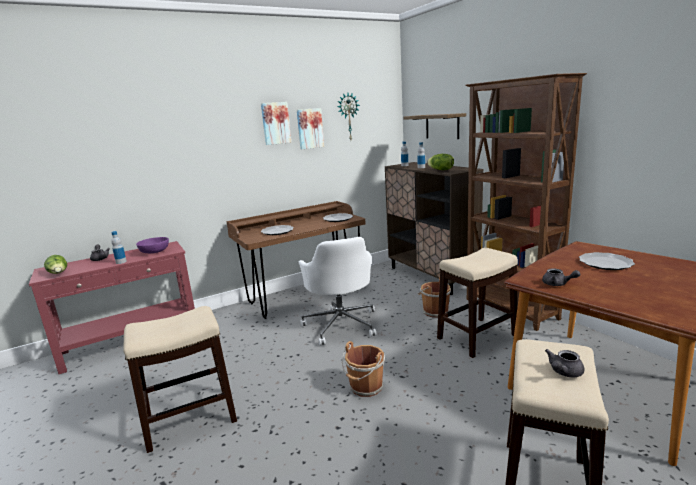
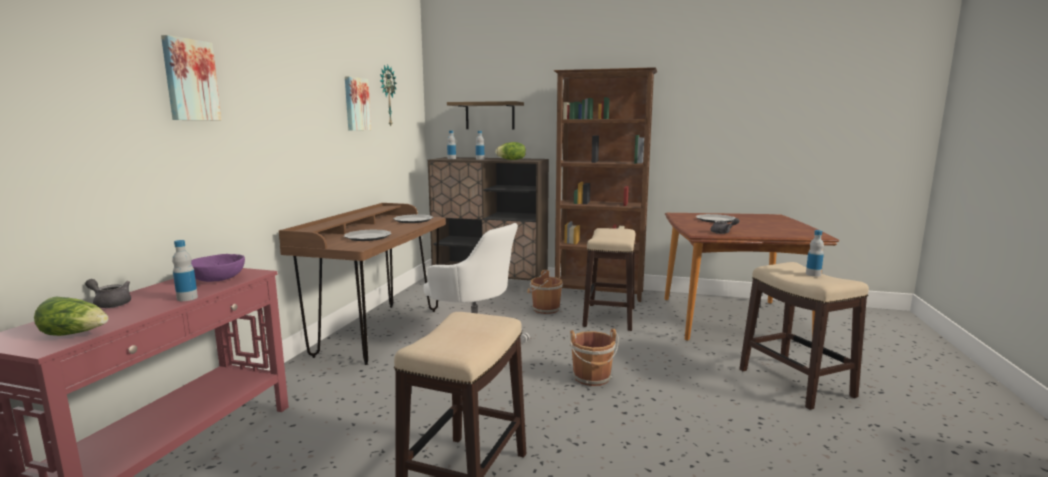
camera: 45 degrees left, 5 degrees down
picture [261,102,291,145] -> picture moved to [161,35,221,120]
grey teapot [545,349,584,378] -> bottle [806,230,824,277]

